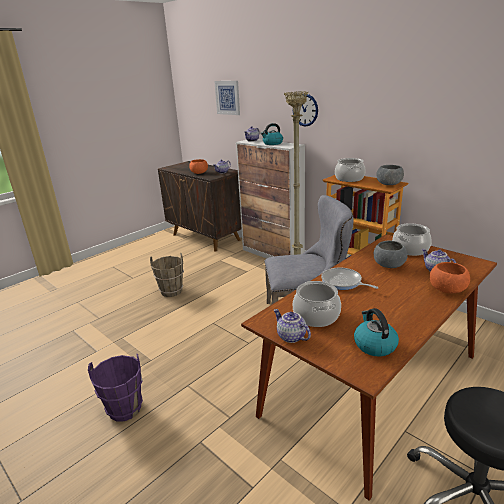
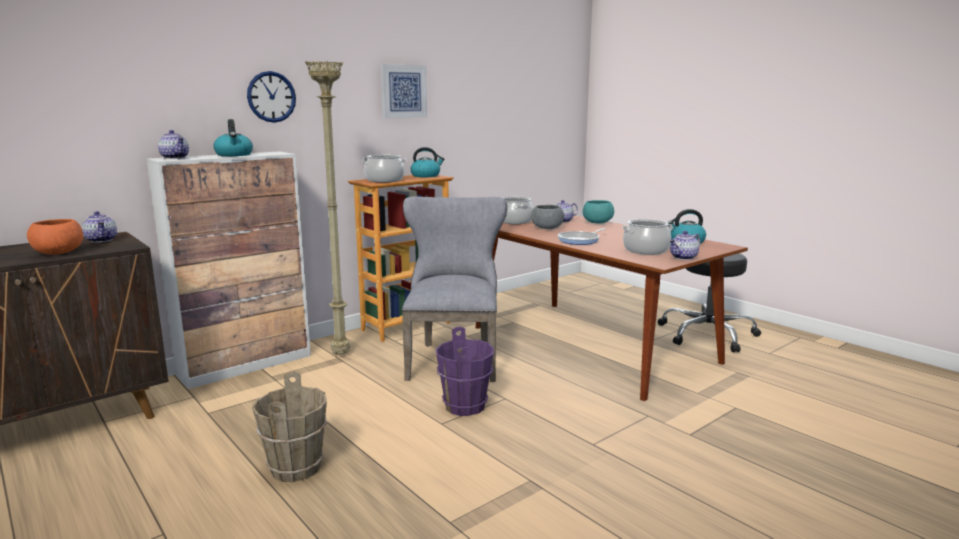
camera: 85 degrees left, 10 degrees down
purple bucket [88,354,143,422] -> purple bucket moved to [435,327,494,416]
picture [214,81,240,115] -> picture moved to [381,64,427,118]
grey bowl [376,165,404,185] -> kettle [410,147,444,177]
orange bowl [430,262,470,293] -> turquoise bowl [583,200,614,224]

